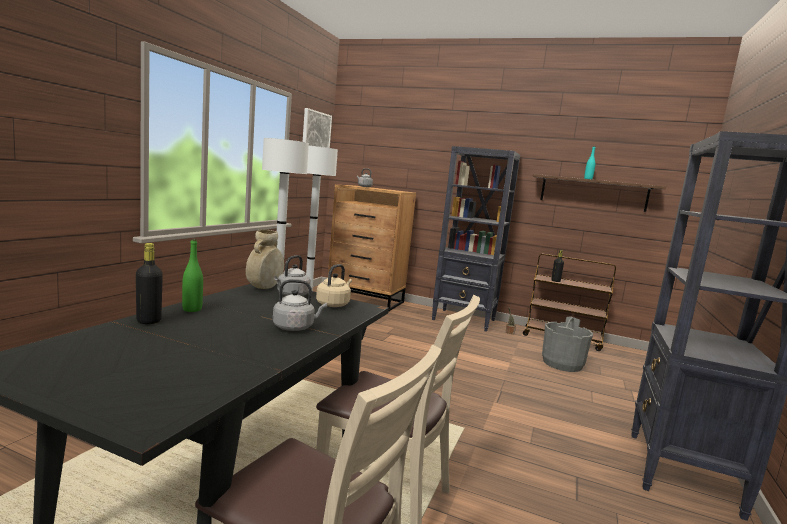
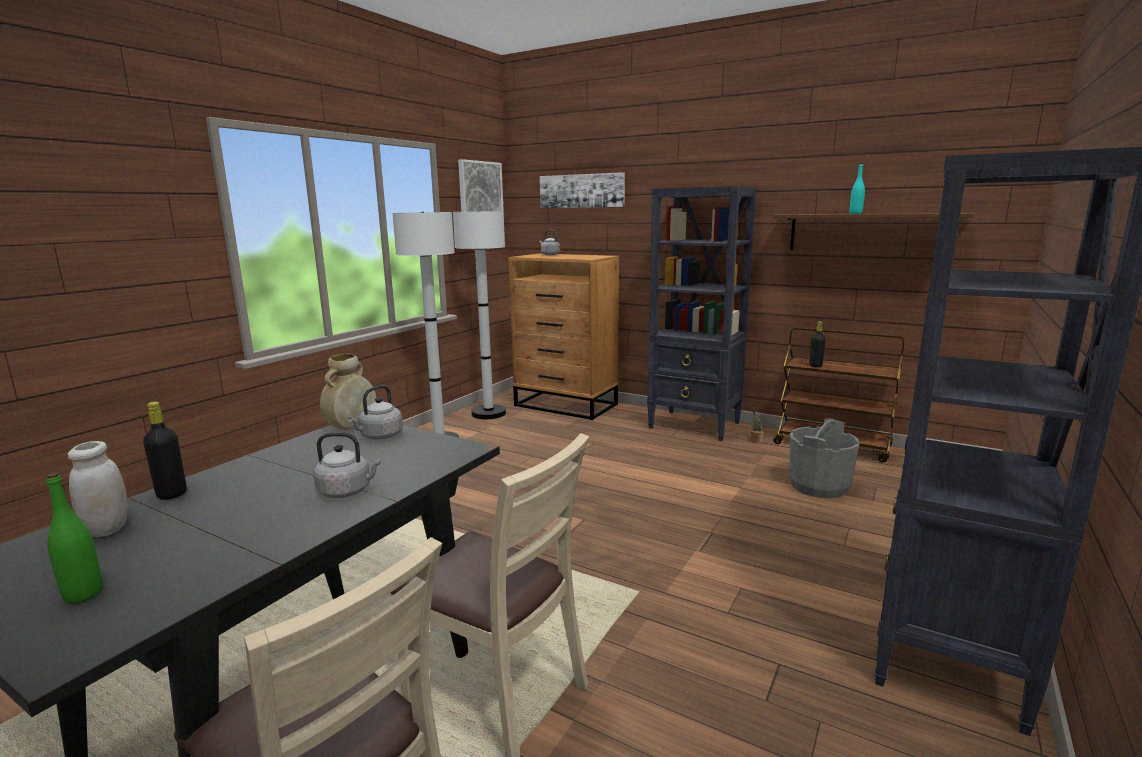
camera: 10 degrees right, 5 degrees up
green bottle [182,239,203,312] -> green bottle moved to [46,473,103,603]
beige kettle [316,264,352,307] -> none
none -> white jar [68,441,127,537]
none -> picture [540,172,625,208]

